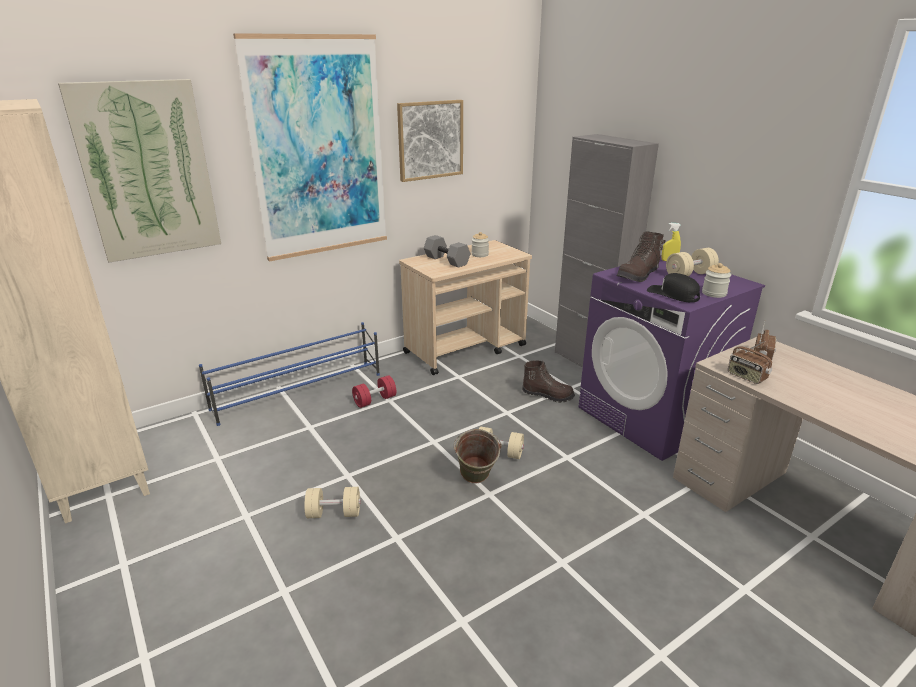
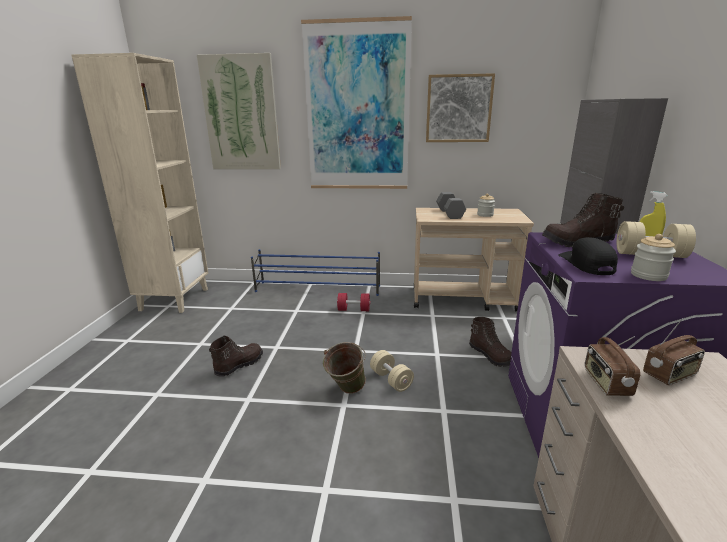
camera: 40 degrees right, 5 degrees down
beige dumbbell [304,487,361,518] -> brown boot [209,336,263,377]

